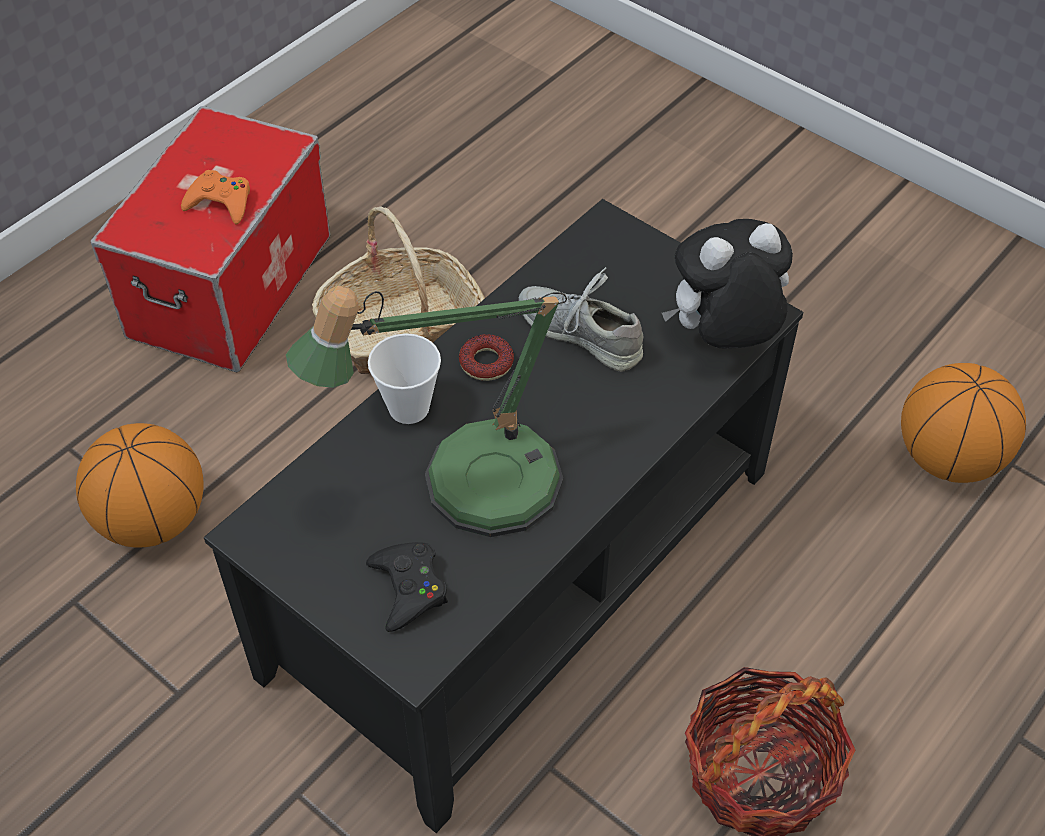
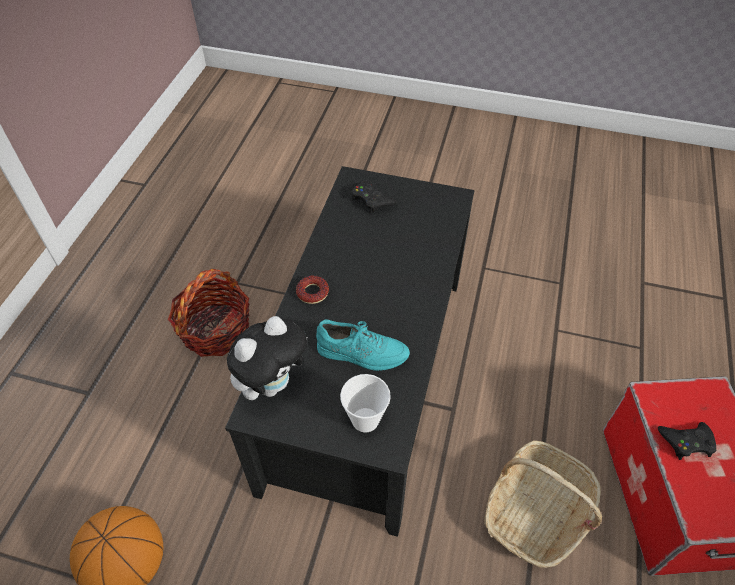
camera: 155 degrees right, 0 degrees up
basketball [76,423,204,547] -> none
orange game controller [181,170,250,225] -> black game controller [658,422,716,460]
table lamp [286,286,567,537] -> none
cup [368,333,441,424] -> cup moved to [340,374,391,433]
donut [459,334,514,381] -> donut moved to [296,275,329,304]
grey shoe [519,267,644,372] -> turquoise shoe [316,320,410,371]

